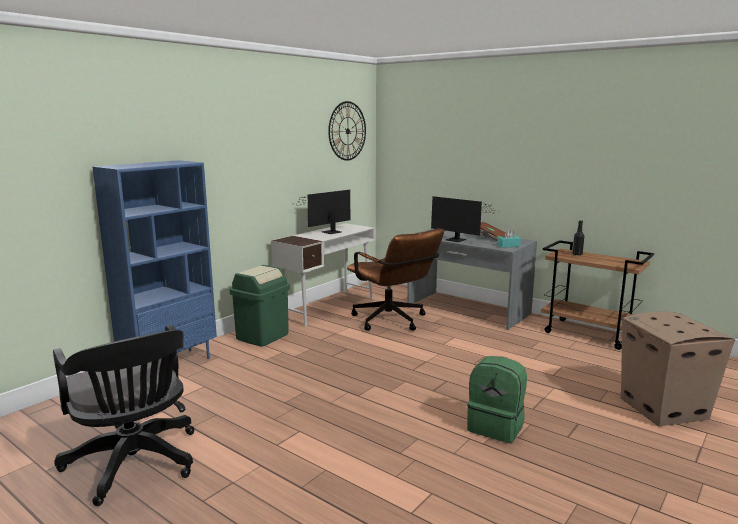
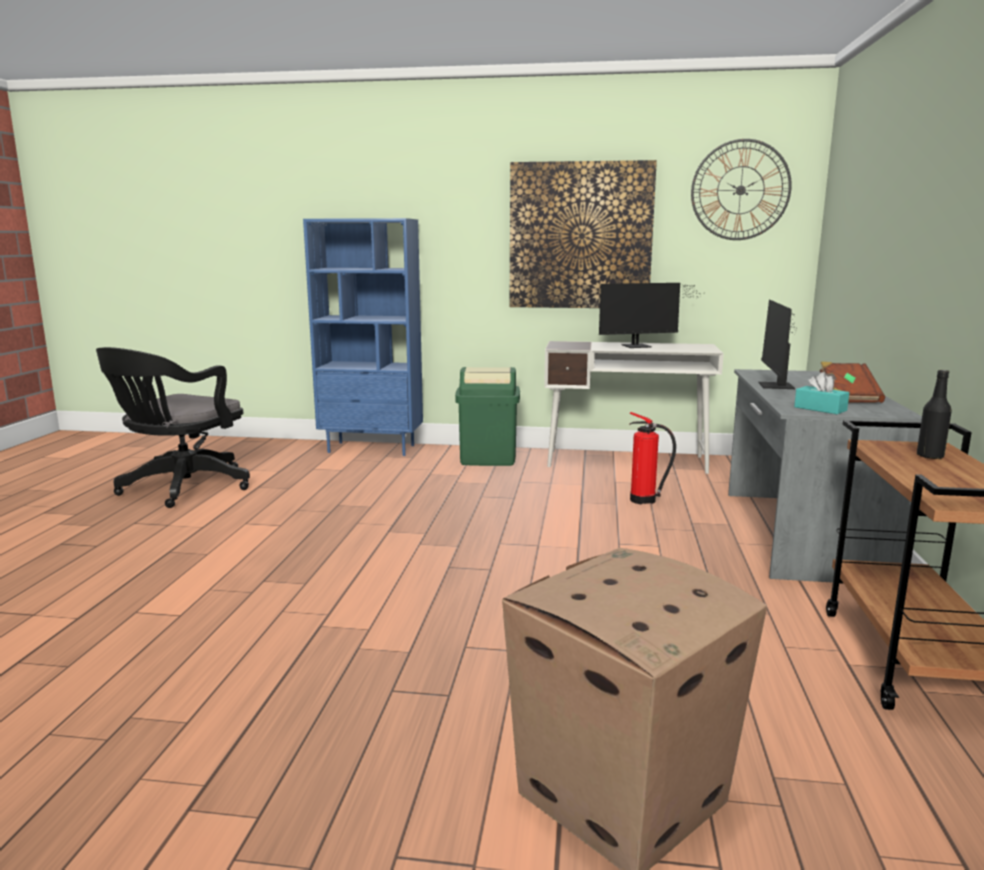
camera: 60 degrees right, 0 degrees up
monitor [294,190,350,234] -> monitor turned 150 degrees clockwise [599,283,701,348]
brown office chair [347,229,444,331] -> fire extinguisher [629,412,676,504]
green backpack [467,356,527,443] -> none
none -> picture [509,160,657,308]

